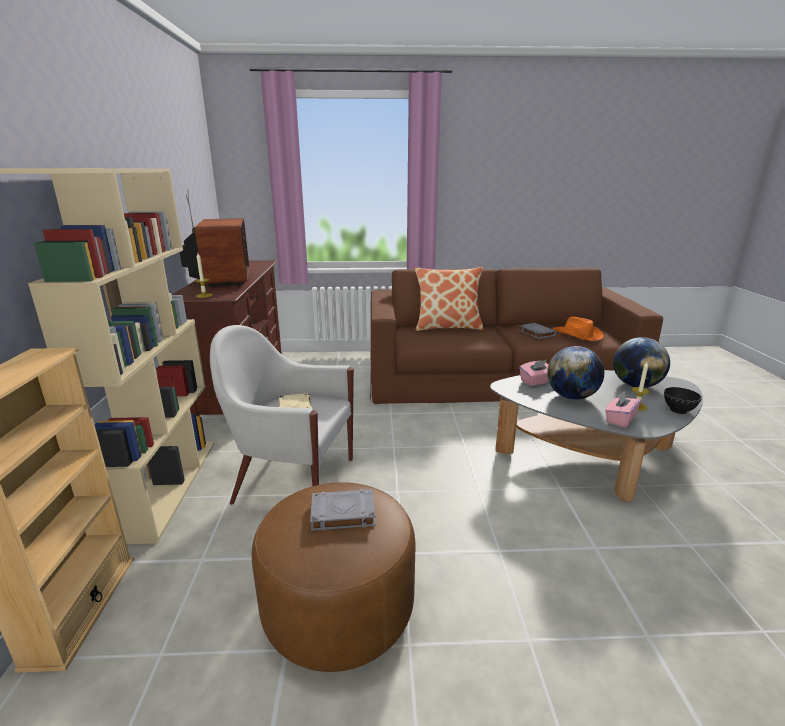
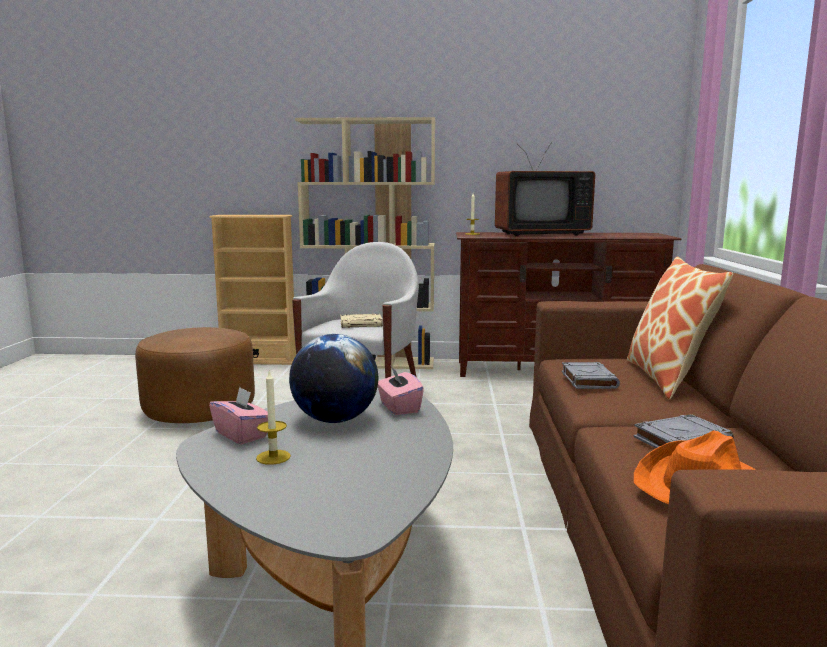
camera: 95 degrees right, 10 degrees down
grey book [310,489,376,531] -> grey book moved to [562,362,620,389]
globe [613,337,670,388] -> none
black bowl [664,387,702,414] -> none

